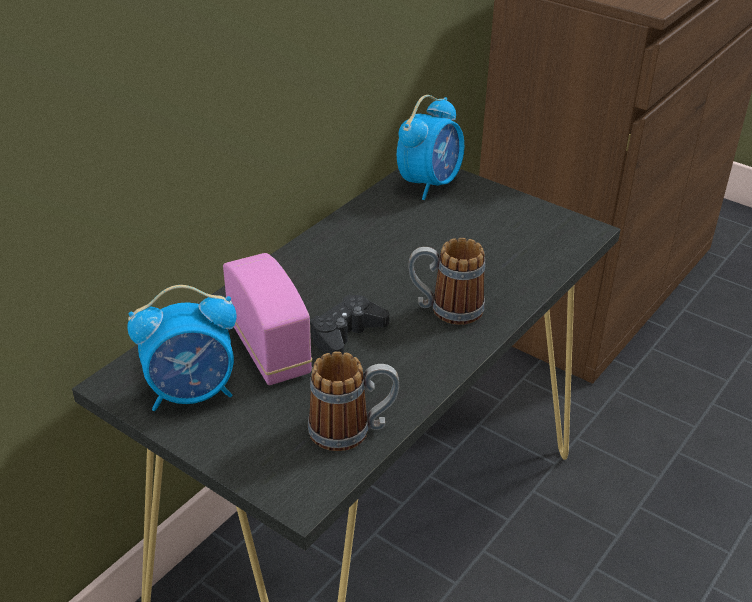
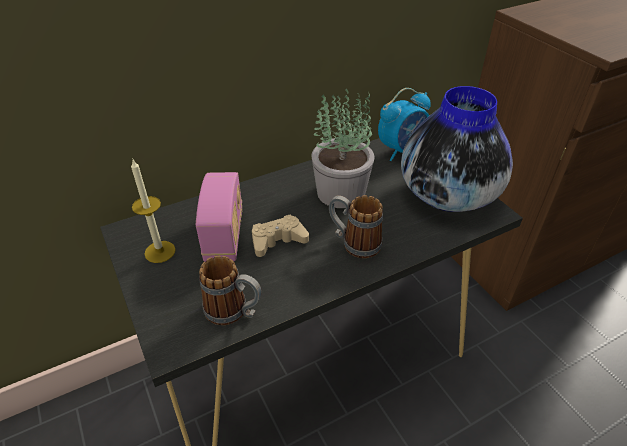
camera: 25 degrees right, 5 degrees up
alarm clock [127,285,237,411] -> candle [131,160,176,263]
black game controller [310,294,389,355] -> beige game controller [252,215,309,257]
none -> potted plant [311,89,375,208]
none -> vase [401,86,513,212]

